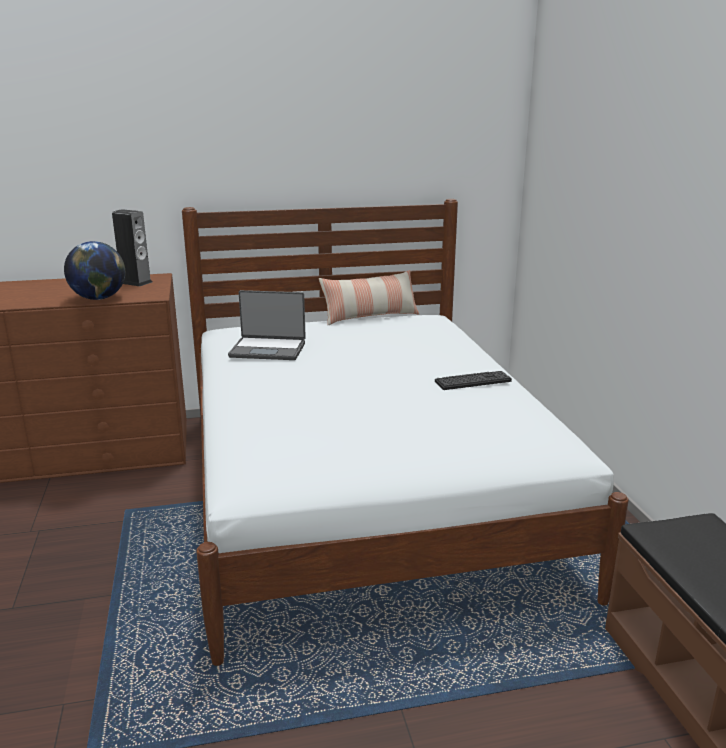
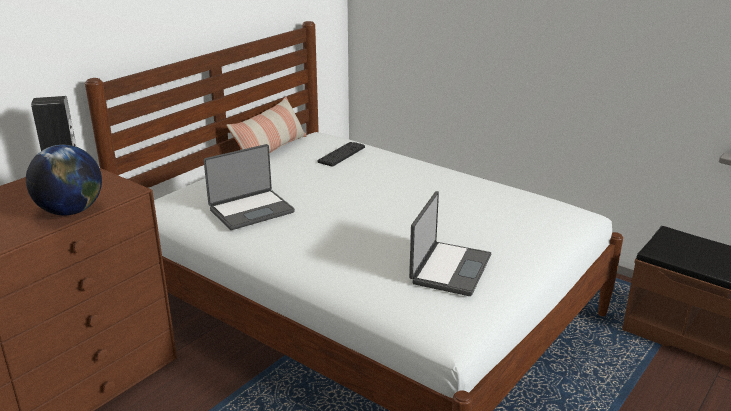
camera: 40 degrees left, 5 degrees up
keyboard [435,371,512,390] -> keyboard moved to [317,142,365,167]
none -> laptop [409,191,491,296]

